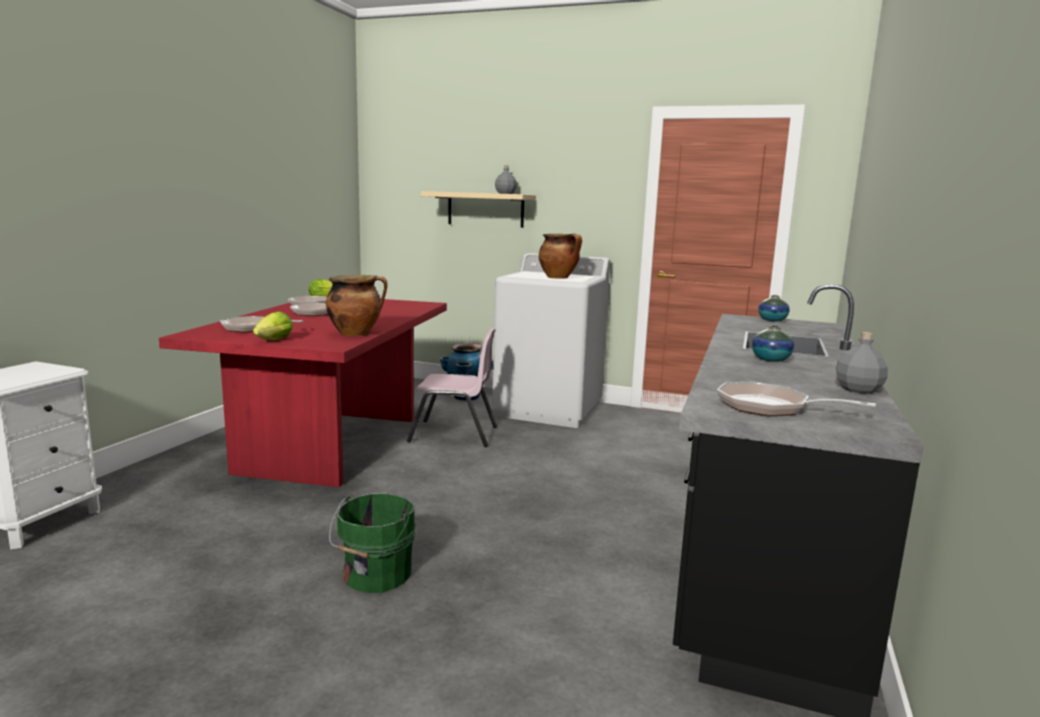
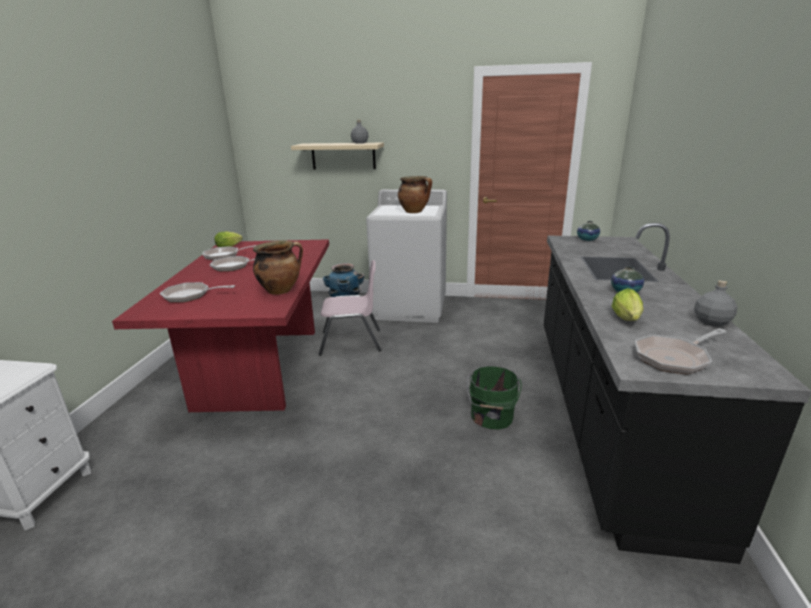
camera: 10 degrees left, 10 degrees up
lettuce [253,312,293,340] -> lettuce moved to [612,288,644,321]
green bucket [329,493,416,593] -> green bucket moved to [467,366,522,429]
frying pan [717,381,876,416] -> frying pan turned 45 degrees counterclockwise [635,328,727,375]

